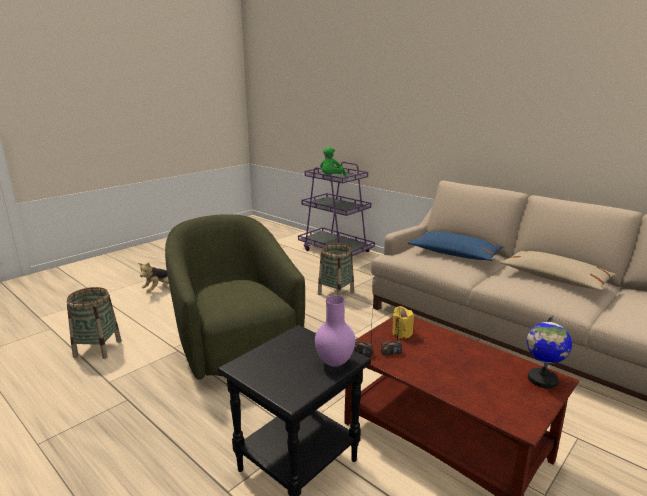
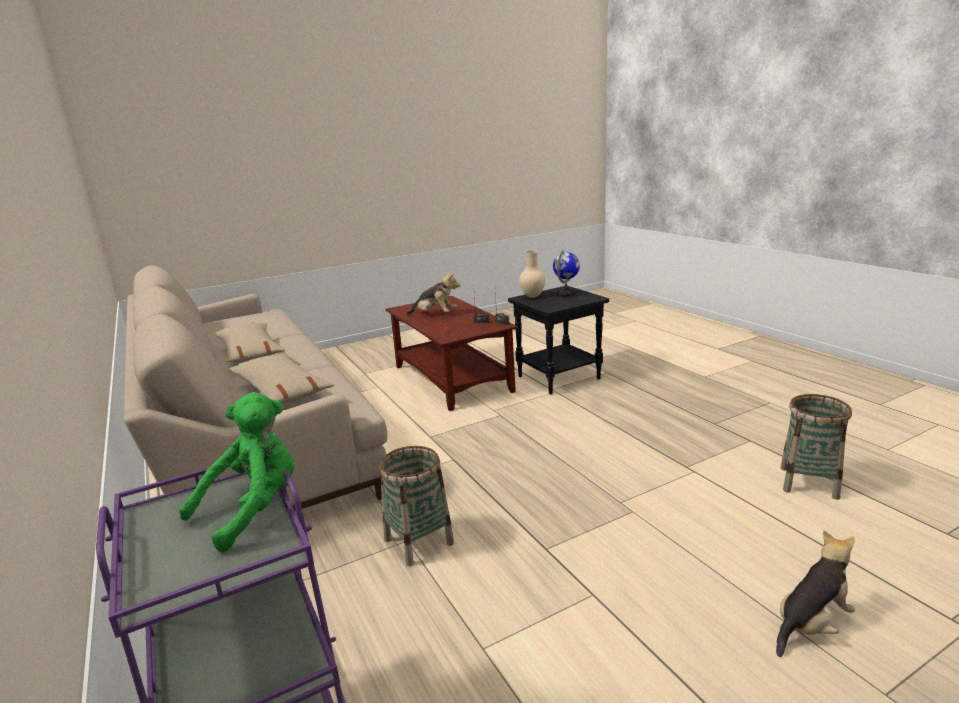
camera: 160 degrees left, 0 degrees up
green armchair [165,214,305,380] -> none
purple vase [315,296,355,367] -> beige vase [519,250,545,298]
yellow candle [392,306,414,339] -> none
blue pillow [408,231,504,261] -> beige pillow [229,353,334,404]
globe [527,315,572,389] -> globe moved to [553,250,580,297]
none -> plush toy [406,270,460,314]

